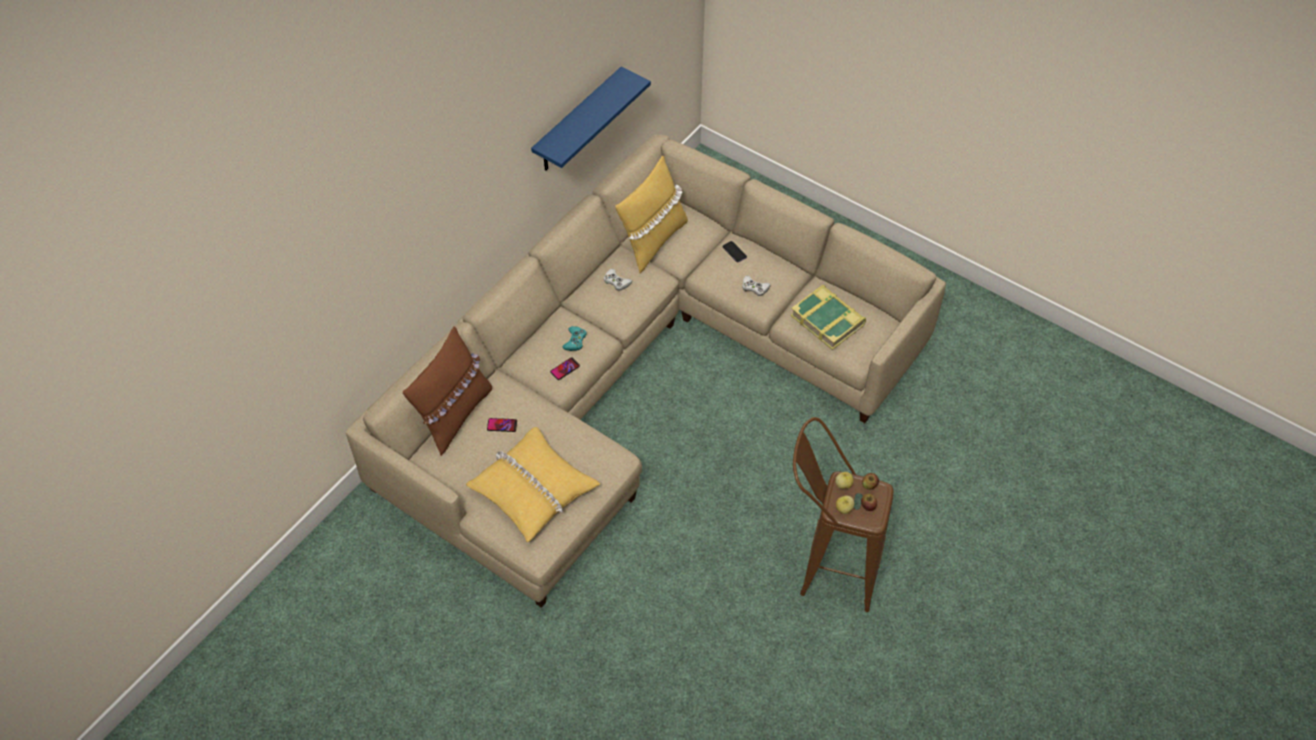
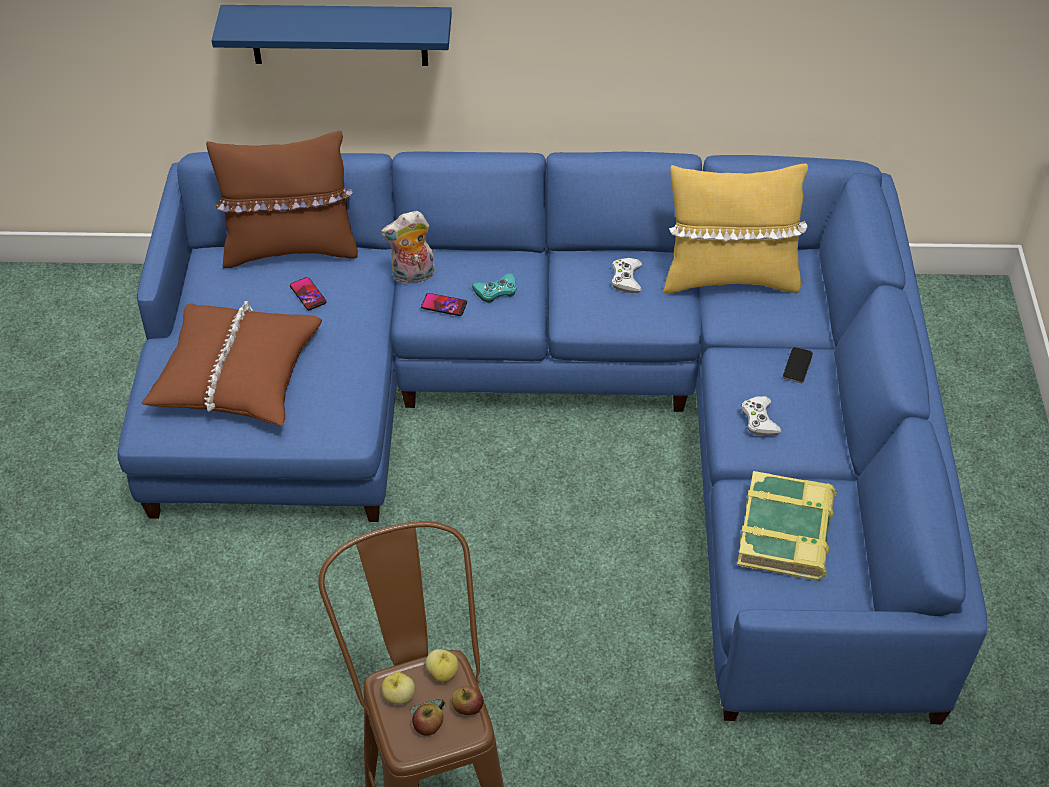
camera: 55 degrees right, 5 degrees down
beige sofa [346,134,946,608] -> blue sofa [118,152,987,724]
yellow pillow [466,427,600,542] -> brown pillow [141,301,322,426]
blue shelf [531,66,651,171] -> blue shelf moved to [212,5,452,66]
none -> plush toy [381,211,435,284]

